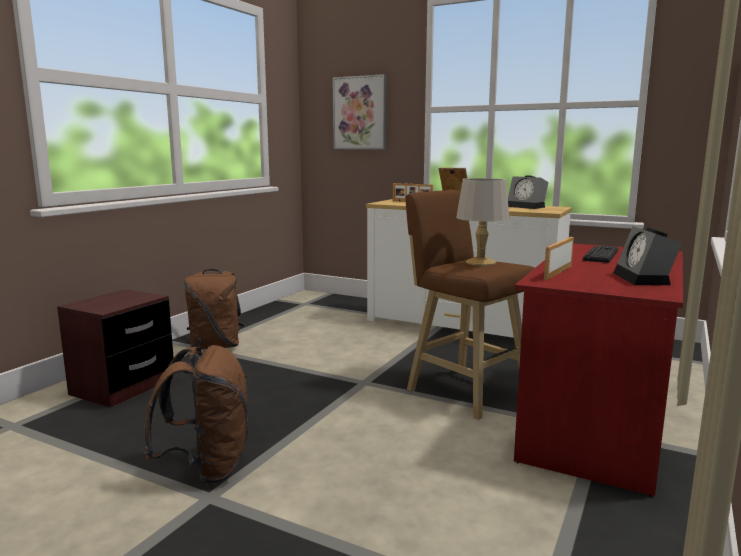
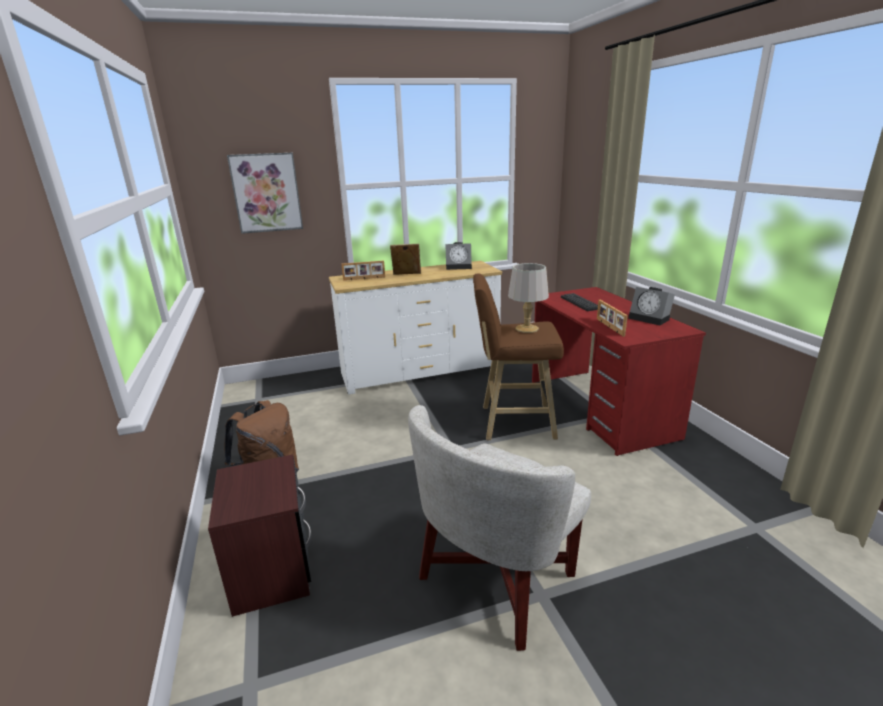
camera: 45 degrees left, 10 degrees up
brown backpack [144,345,248,485] -> white armchair [408,405,591,651]

